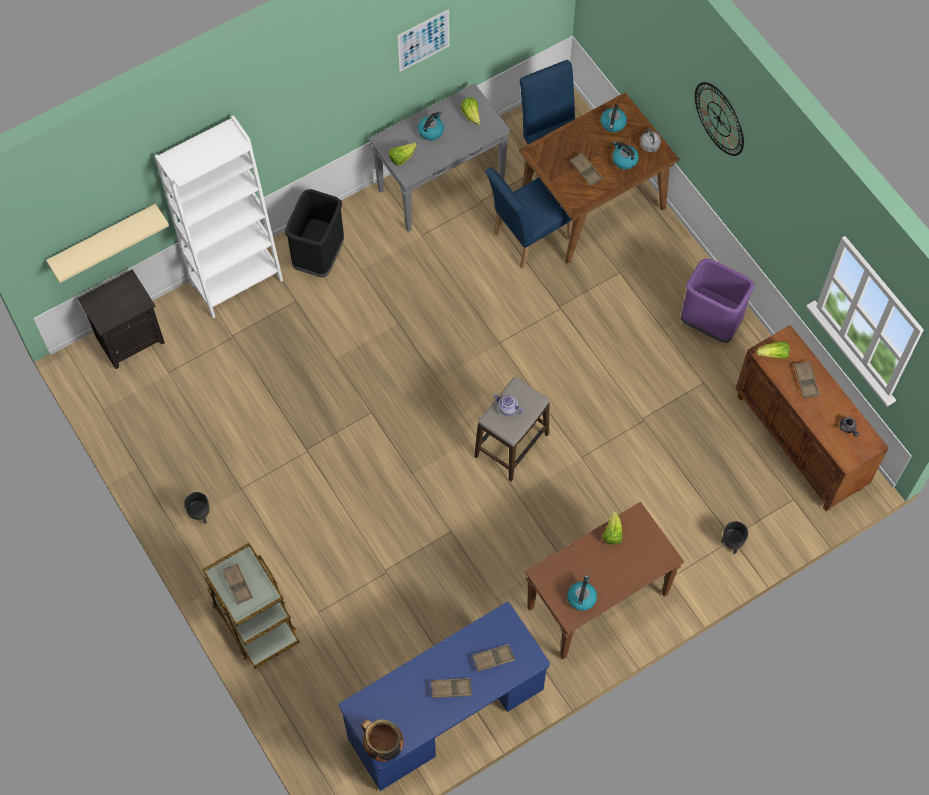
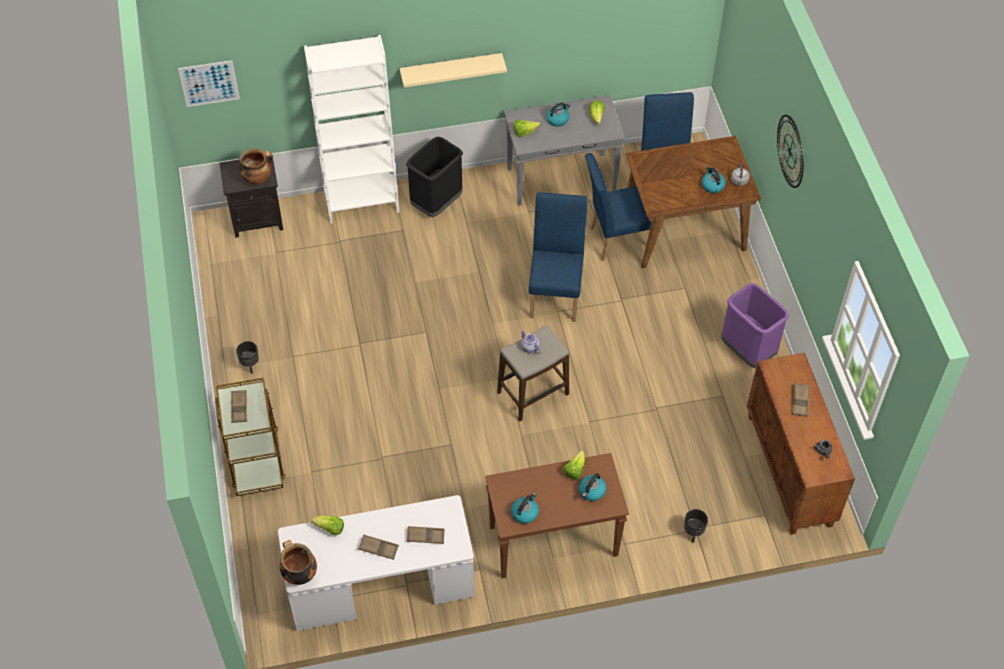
camera: 20 degrees right, 10 degrees down
beige shelf [46,204,169,283] -> beige shelf moved to [400,53,507,88]
blue desk [339,602,550,791] -> white desk [278,495,474,631]
picture [397,9,450,72] -> picture moved to [178,61,240,107]
brown tray [570,153,603,186] -> none
kettle [601,104,627,132] -> kettle moved to [579,473,606,501]
lettuce [757,341,790,359] -> lettuce moved to [311,516,344,535]
none -> cooking pot [239,148,273,185]
none -> blue chair [529,192,588,322]

